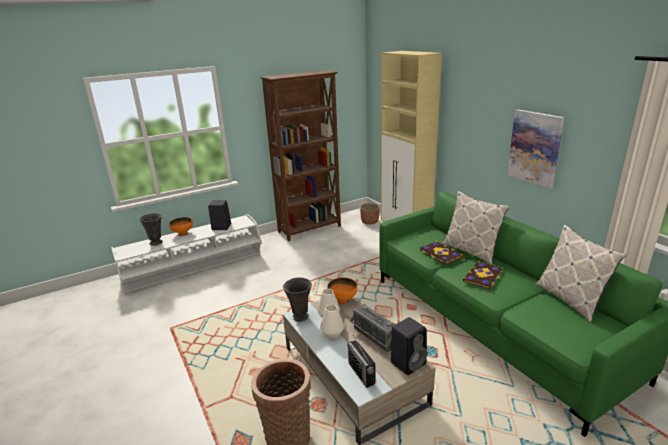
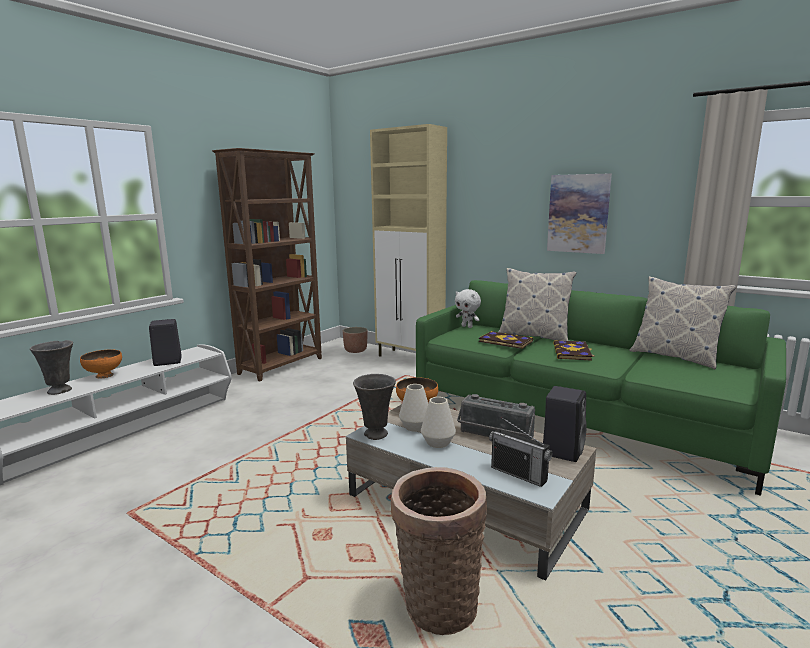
camera: 25 degrees left, 10 degrees down
none -> white plush toy [455,289,481,328]

